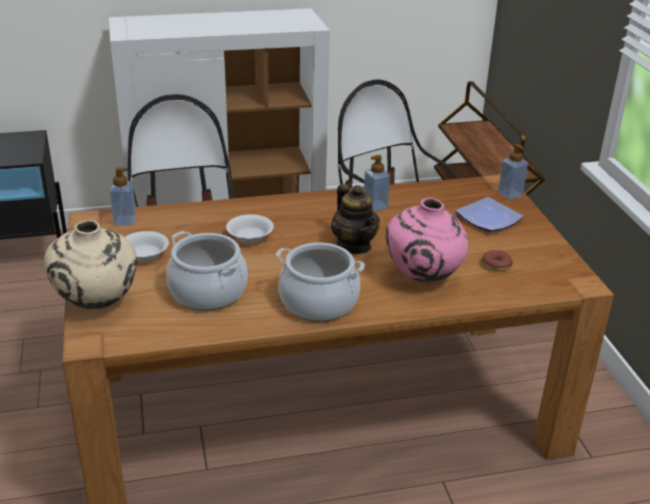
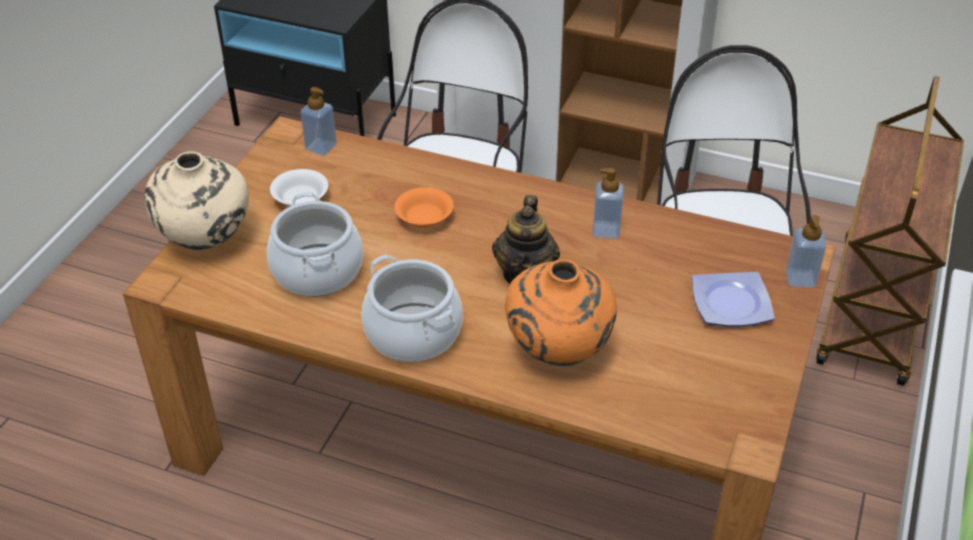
camera: 35 degrees right, 10 degrees up
white bowl [226,214,274,243] -> orange bowl [394,187,454,228]
pink vase [386,198,468,283] -> orange vase [505,259,617,366]
donut [481,250,513,271] -> none

